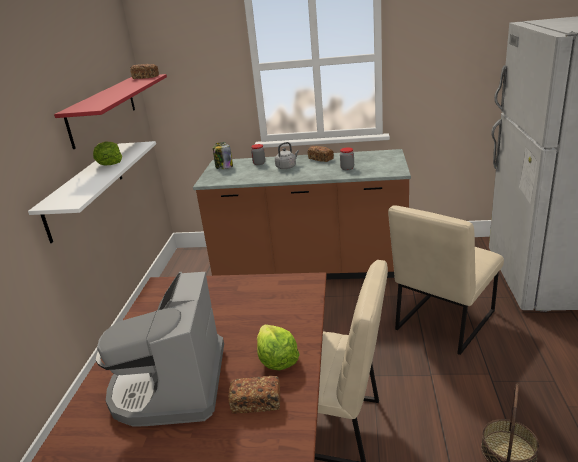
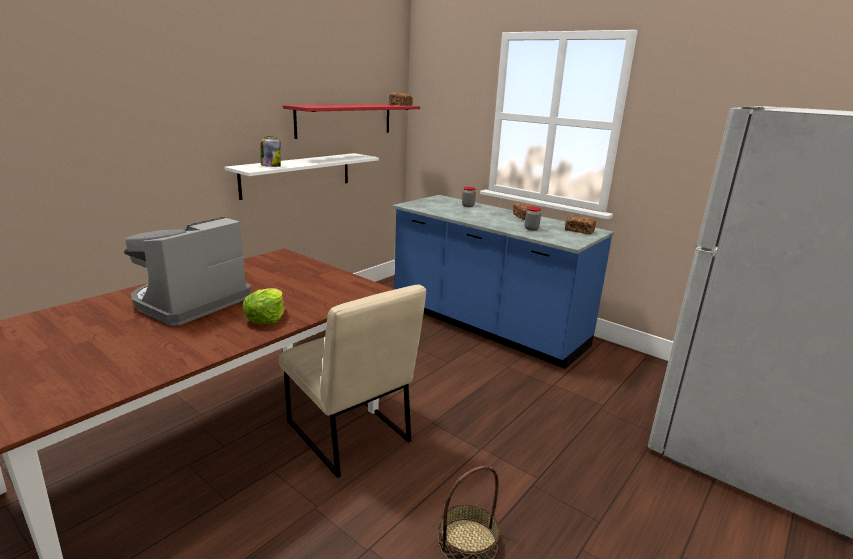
camera: 30 degrees right, 5 degrees down
lettuce [93,141,122,166] -> none
brown counter [193,149,411,279] -> blue counter [392,195,614,369]
jar [213,142,233,169] -> jar moved to [261,136,281,167]
bread [228,376,280,414] -> bread moved to [565,216,596,234]
grey kettle [275,142,299,169] -> none
beige chair [388,205,504,355] -> none

